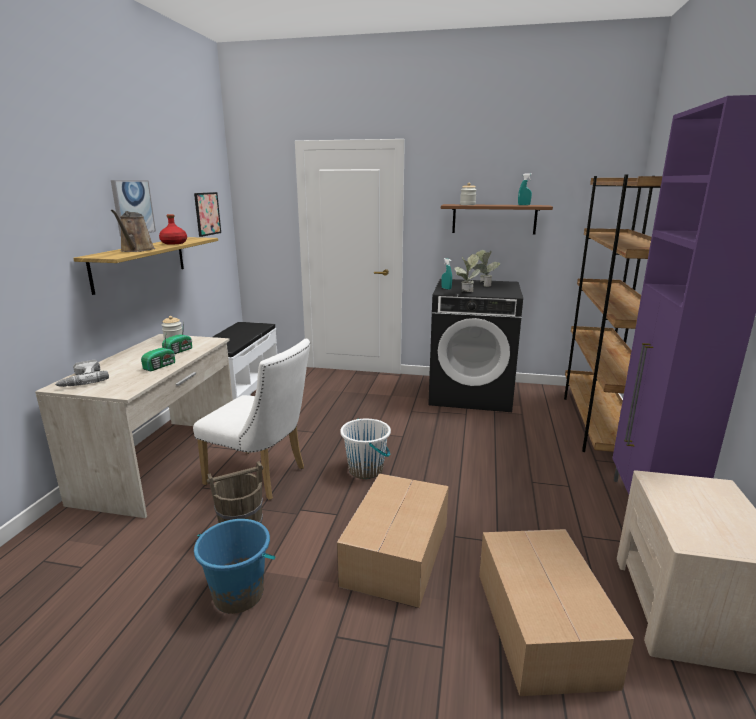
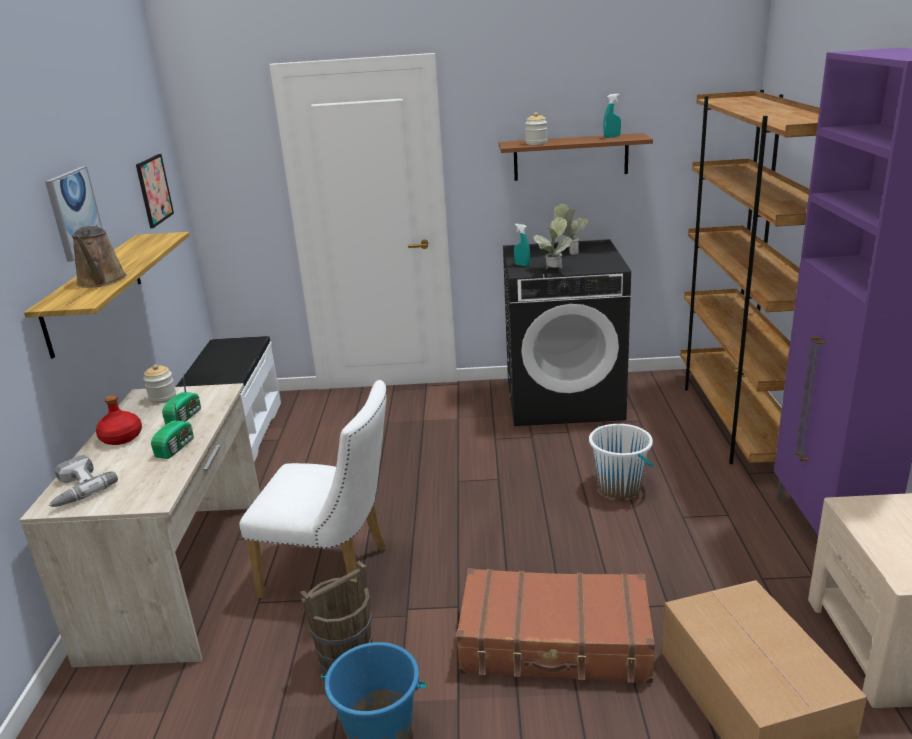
camera: 10 degrees left, 5 degrees up
red bottle [159,214,187,245] -> red bottle moved to [96,395,142,445]
cardboard box [337,473,449,608] -> brown suitcase [456,568,655,683]
white bucket [340,419,391,479] -> white bucket moved to [589,424,654,499]

